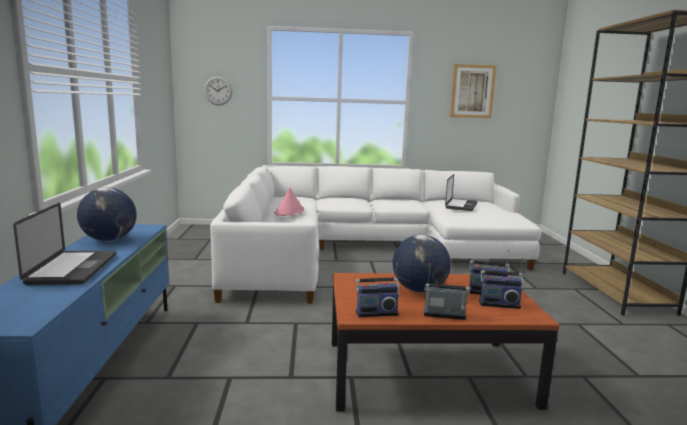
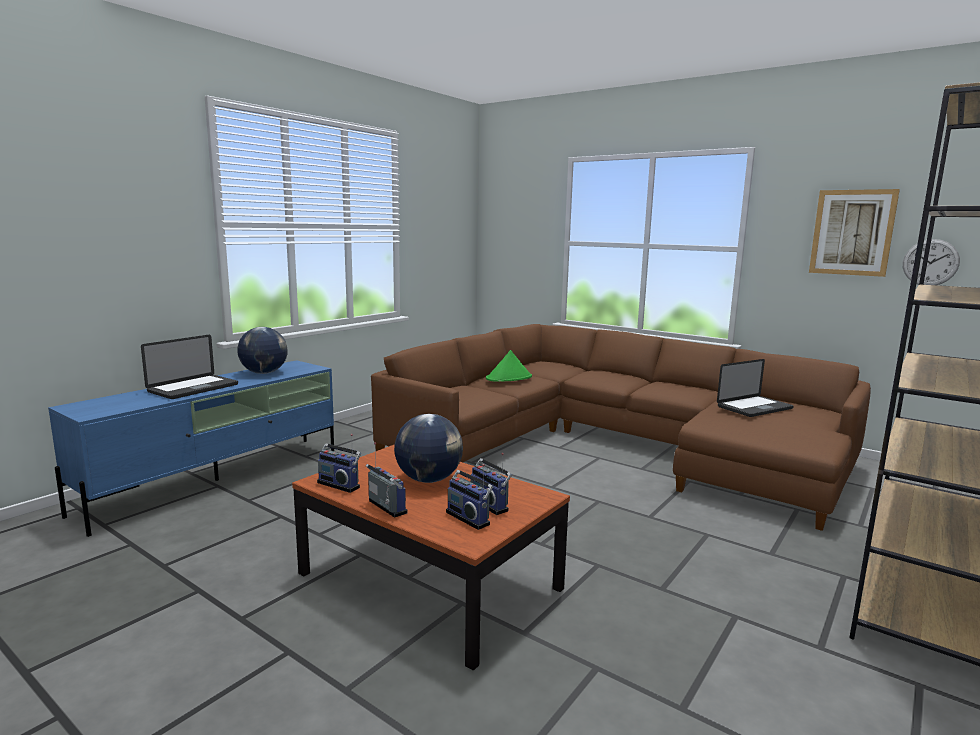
camera: 40 degrees right, 0 degrees up
wall clock [204,76,233,106] -> wall clock moved to [903,239,960,285]
white sofa [210,166,541,304] -> brown sofa [371,324,871,531]
pink hat [274,188,304,216] -> green hat [486,350,532,382]

